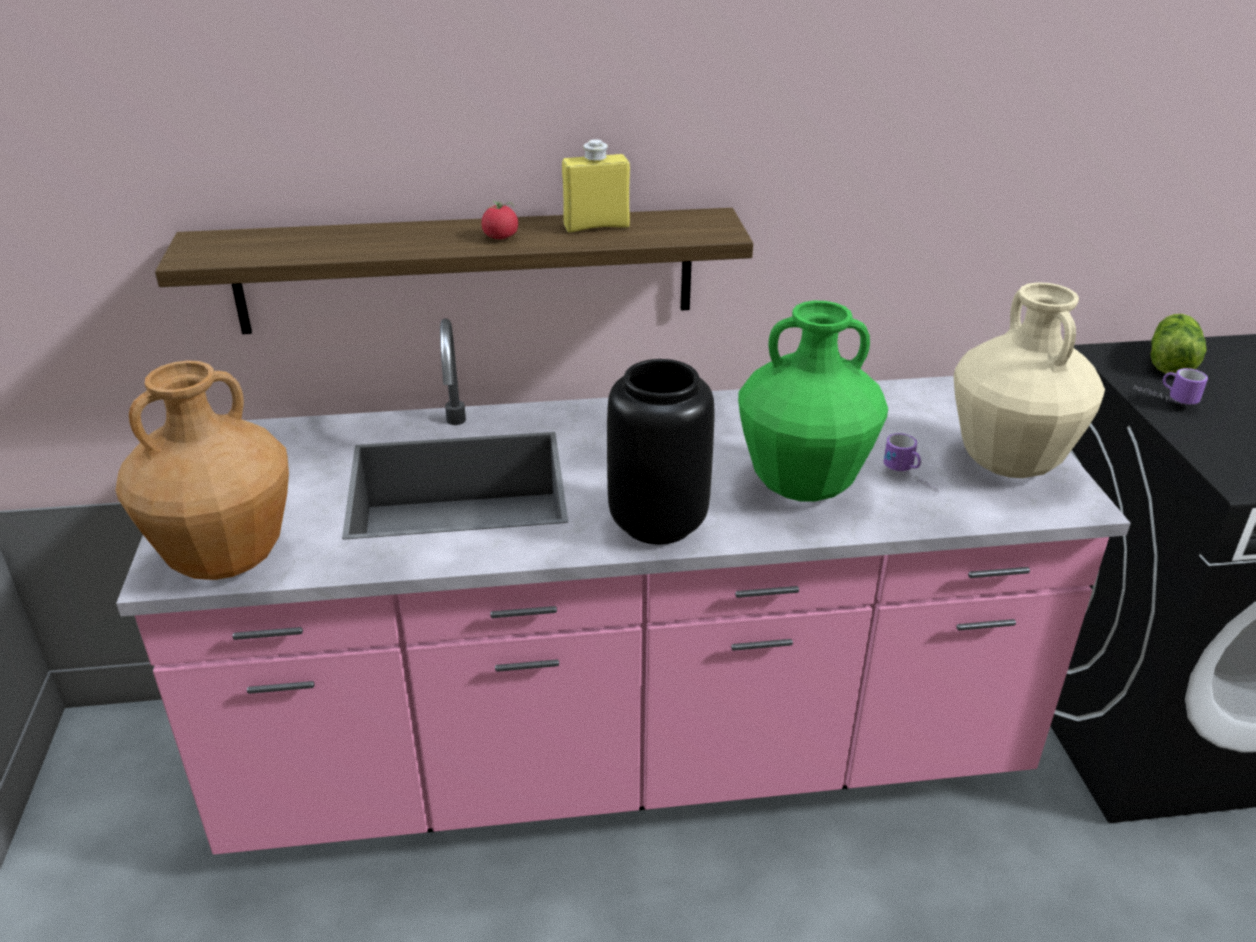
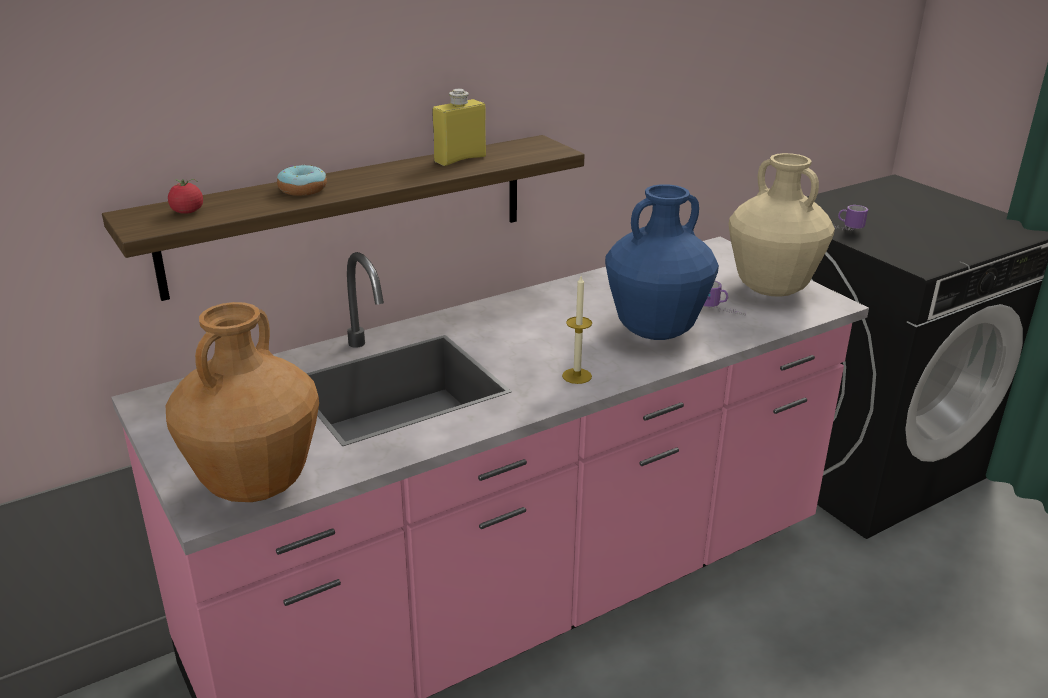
camera: 25 degrees left, 5 degrees down
tomato [482,201,518,239] -> tomato moved to [168,179,203,214]
black vase [607,359,714,544] -> candle [562,276,592,384]
green vase [738,301,888,502] -> blue vase [605,184,719,340]
lettuce [1150,314,1207,374] -> none
none -> donut [277,164,327,196]

